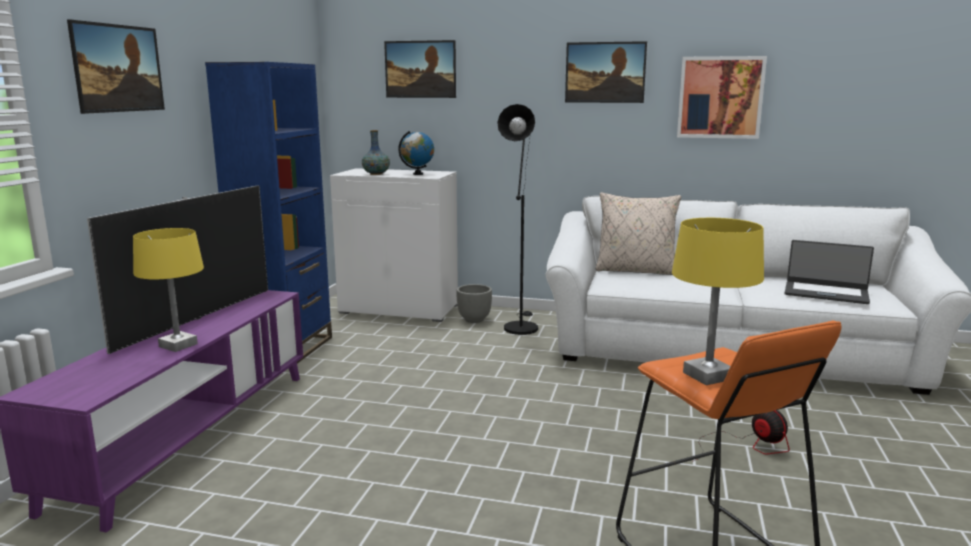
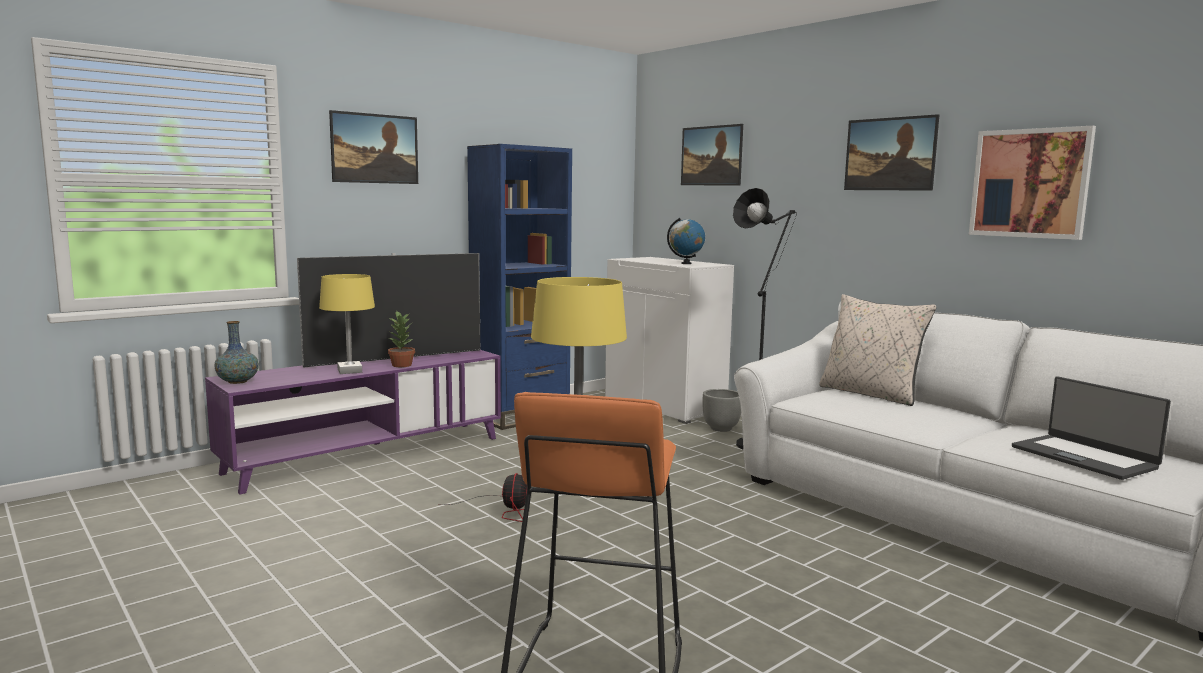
camera: 35 degrees right, 5 degrees down
vase [362,130,390,175] -> vase moved to [214,321,259,384]
fan [692,410,790,462] -> fan moved to [440,473,528,522]
none -> potted plant [388,310,415,367]

